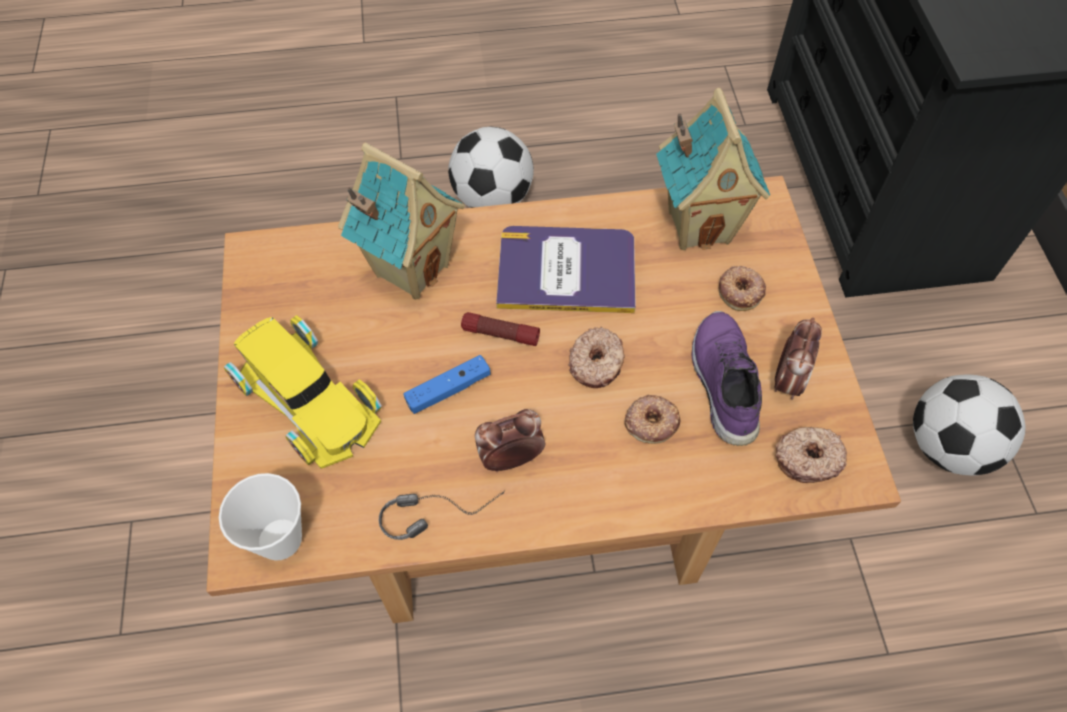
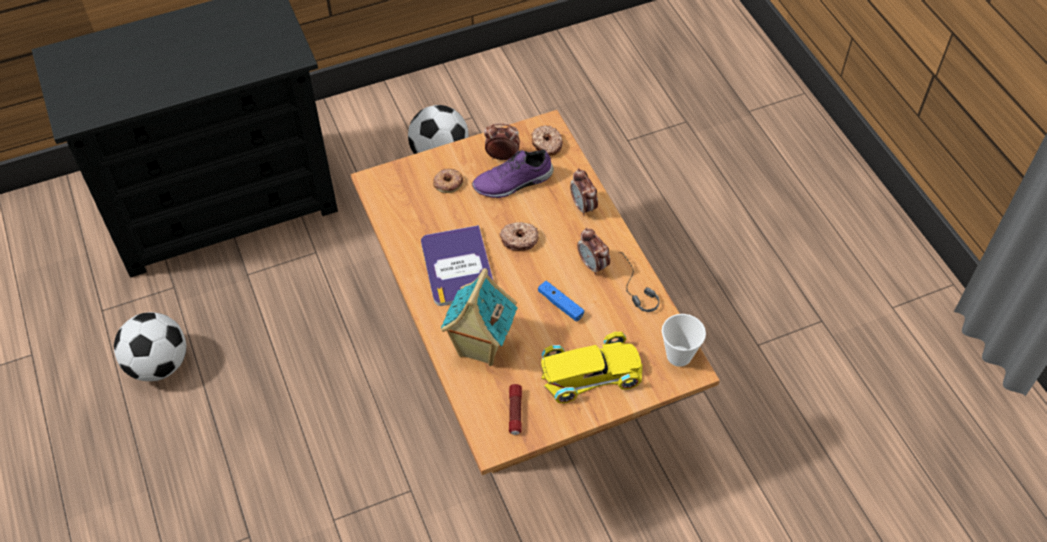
camera: 105 degrees left, 5 degrees down
yellow toy car [224,315,382,469] -> yellow toy car turned 45 degrees clockwise [541,332,643,403]
football [448,127,534,208] -> football moved to [114,312,186,381]
flashlight [461,312,540,346] -> flashlight moved to [509,384,522,435]
donut [624,395,680,444] -> none
toy house [656,88,770,250] -> none
none -> alarm clock [570,168,598,216]

